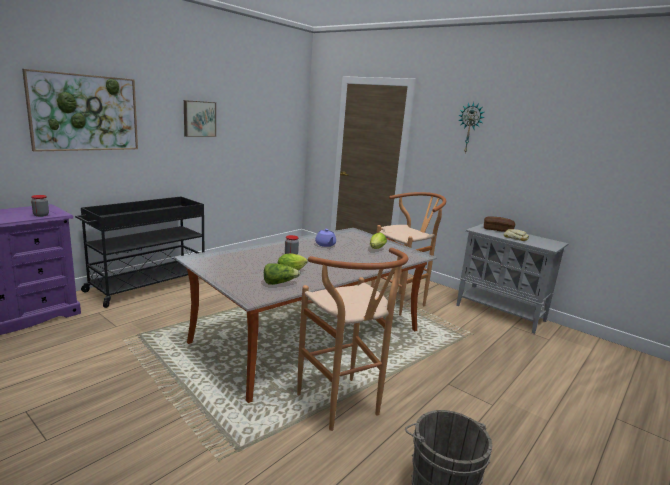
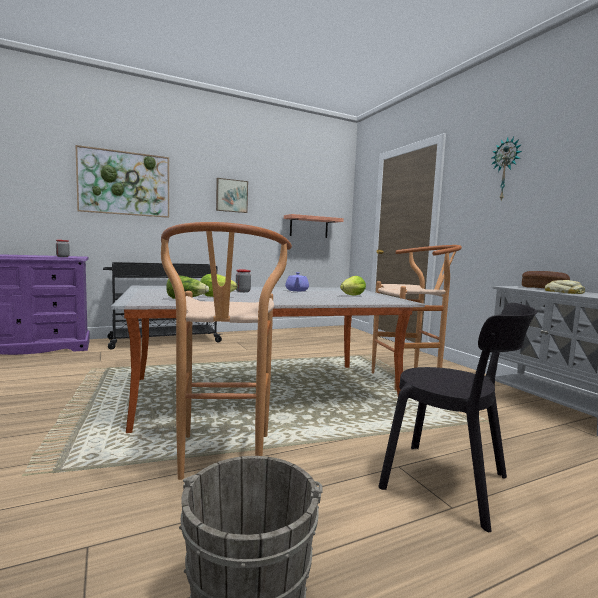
camera: 25 degrees right, 10 degrees down
none -> shelf [284,214,344,238]
none -> black chair [378,303,537,532]

